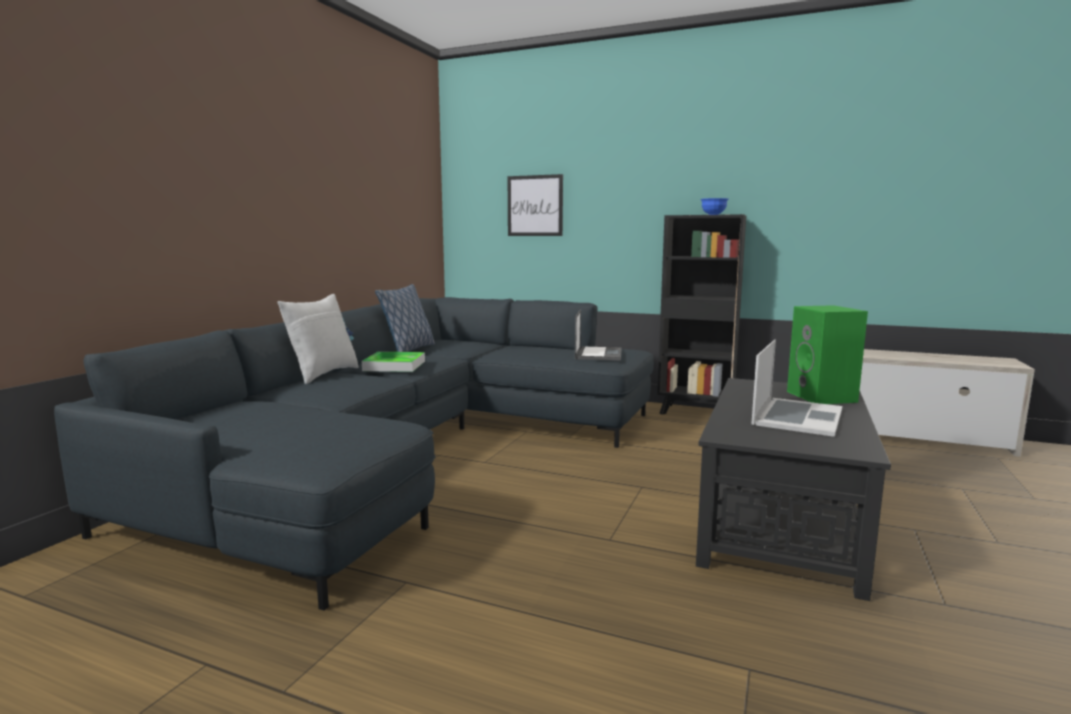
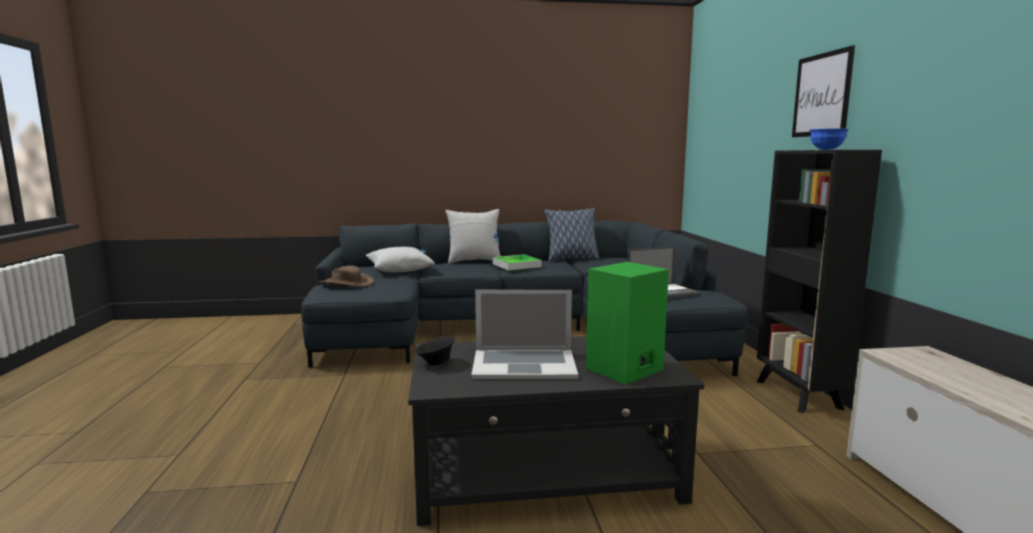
camera: 60 degrees right, 0 degrees up
picture [508,174,563,236] -> picture moved to [792,45,855,137]
none -> brown hat [318,265,374,287]
none -> grey pillow [366,247,435,272]
none -> black bowl [415,336,454,366]

